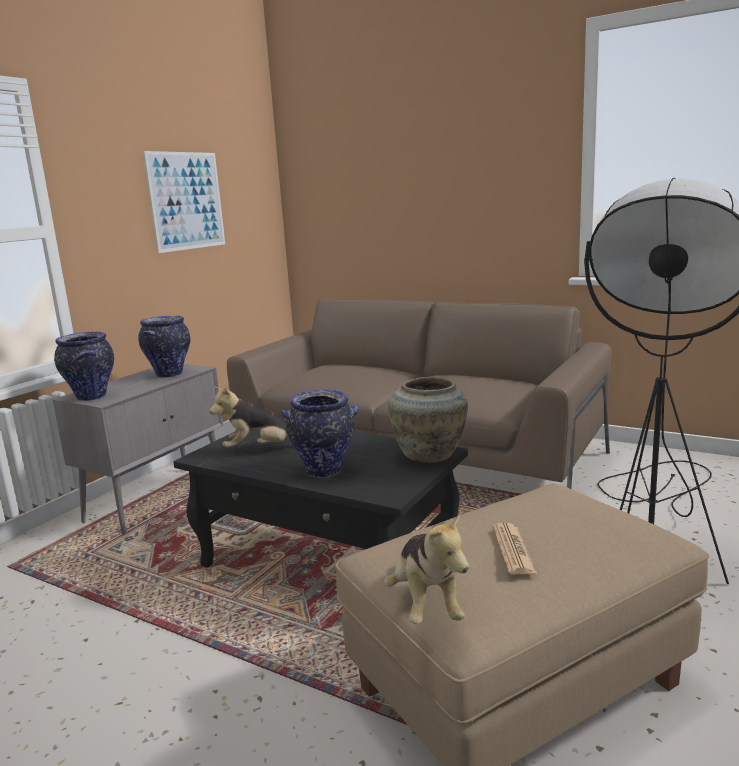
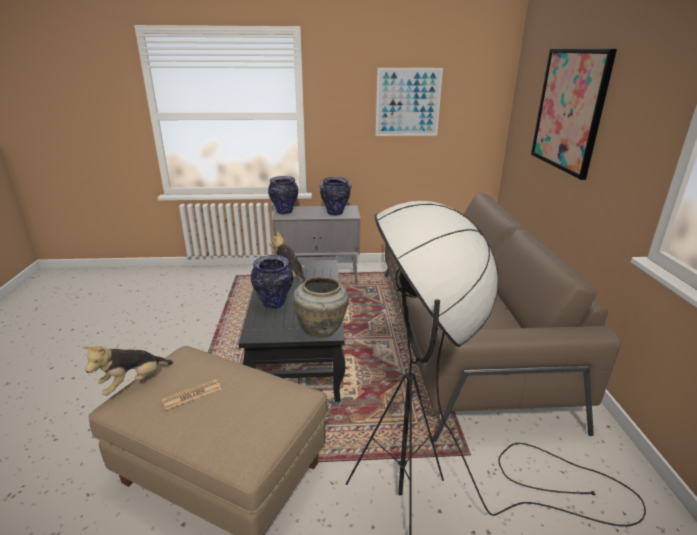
camera: 55 degrees right, 10 degrees up
none -> picture [531,48,617,180]

